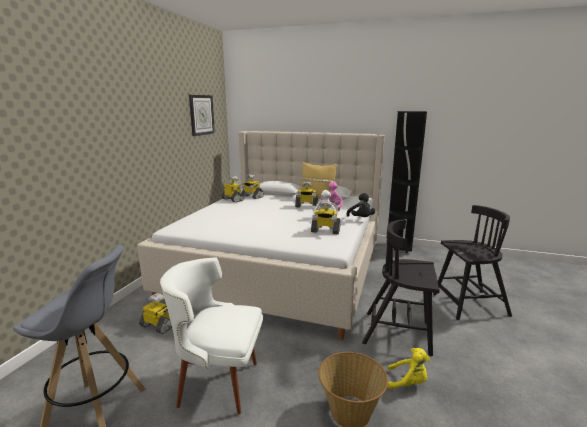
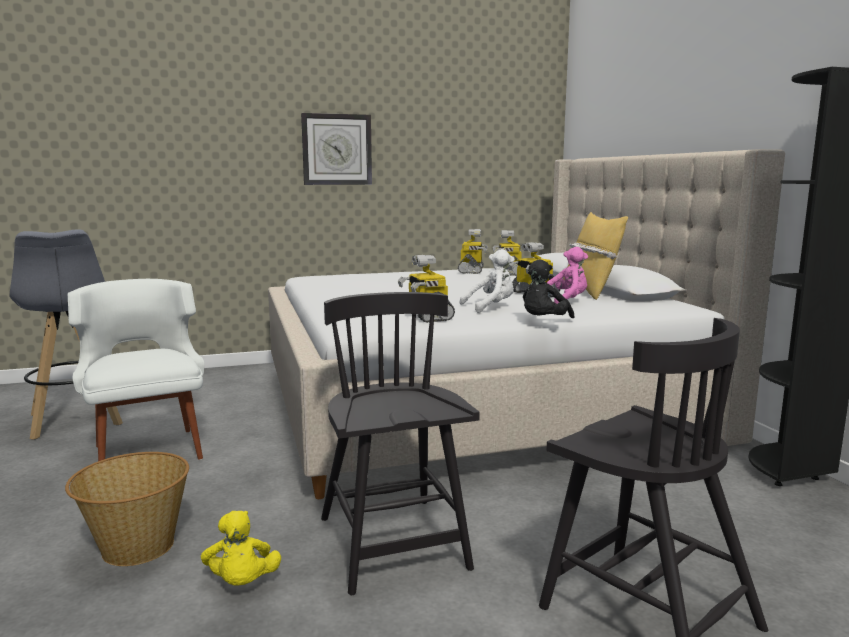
camera: 55 degrees right, 5 degrees down
toy robot [139,293,172,334] -> none
wall clock [189,94,215,136] -> wall clock moved to [301,113,372,185]

